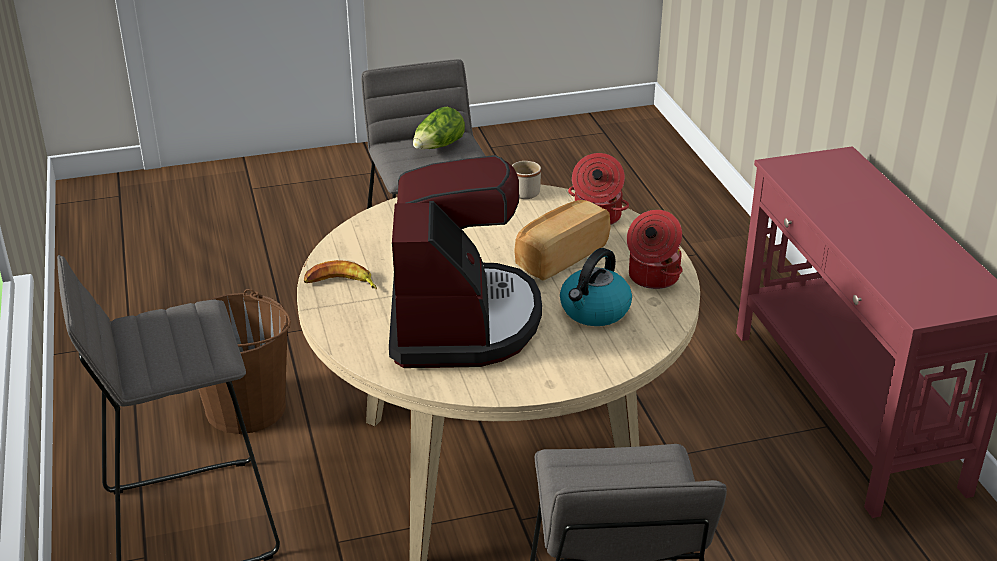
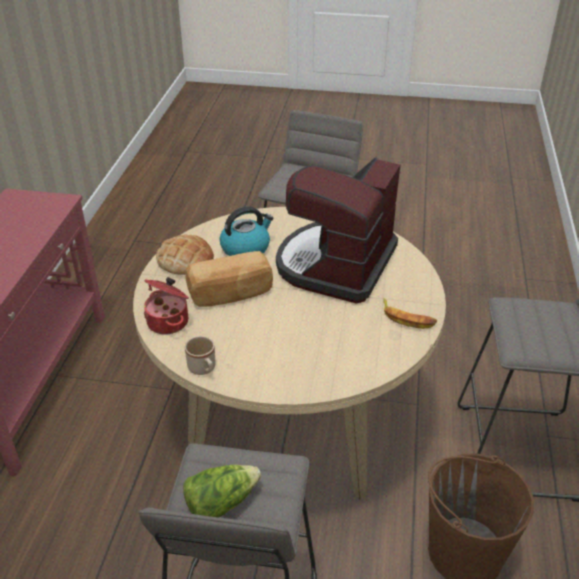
camera: 155 degrees left, 5 degrees up
cooking pot [627,210,682,289] -> bread [156,234,214,275]

